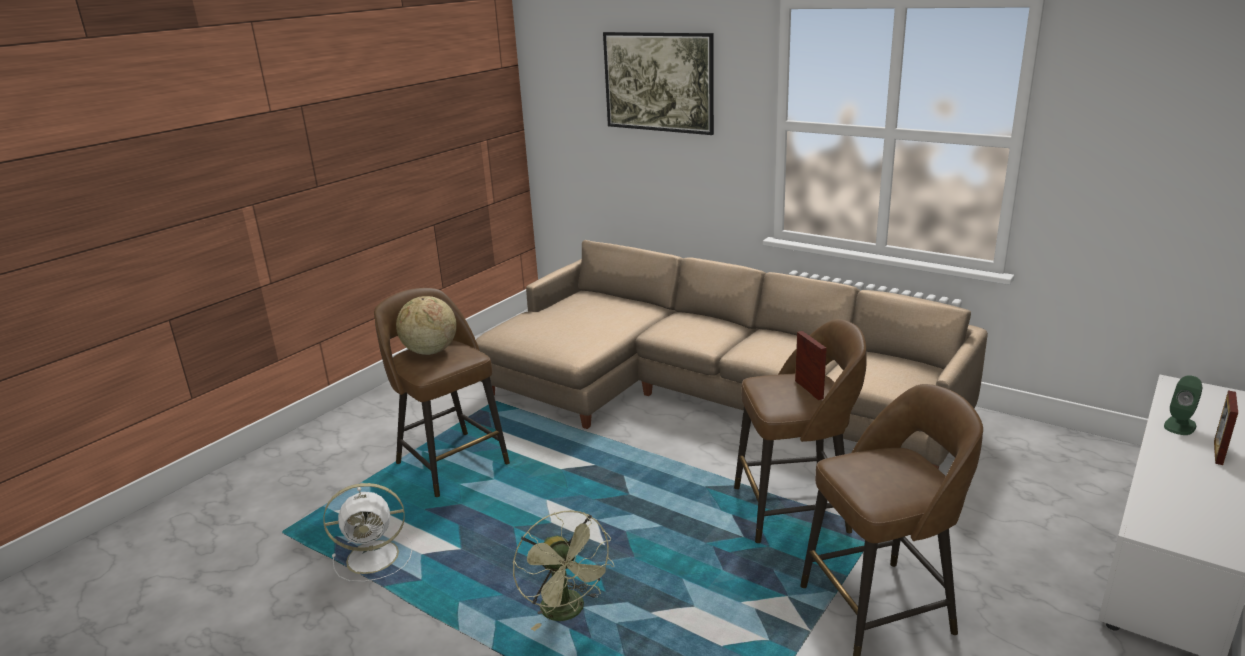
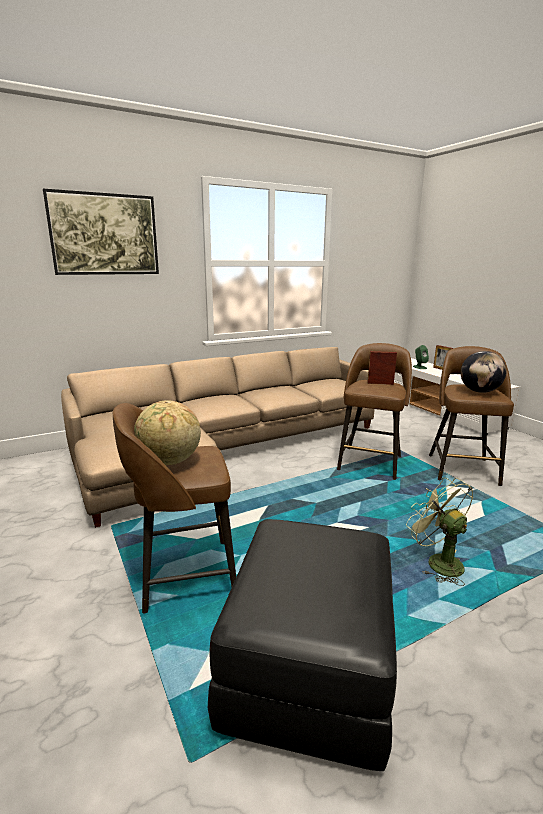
camera: 65 degrees left, 5 degrees down
white fan [323,483,412,582] -> black ottoman [208,519,397,771]
green fan [513,510,614,631] -> green fan turned 120 degrees counterclockwise [406,478,473,586]
none -> globe [461,351,507,393]

